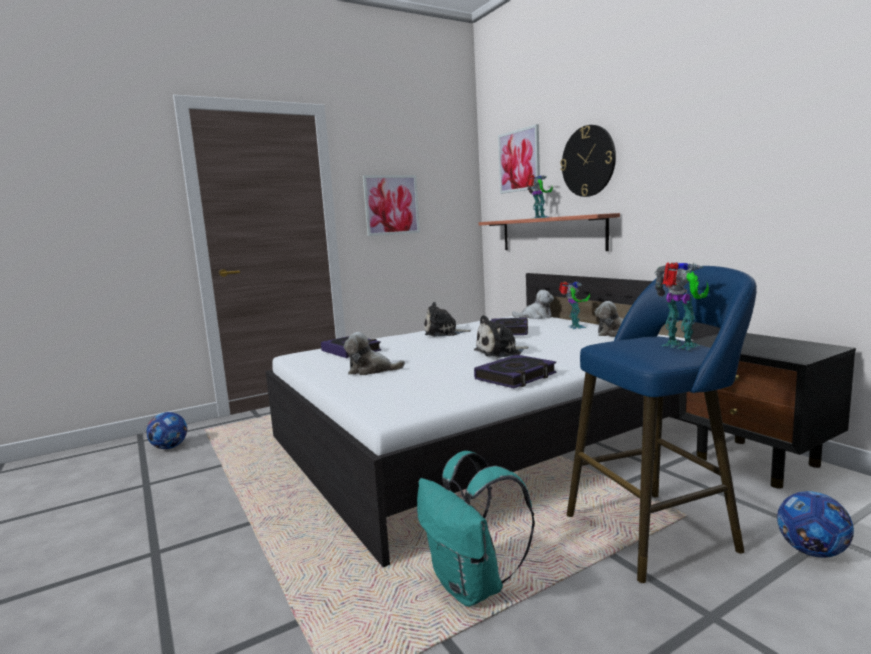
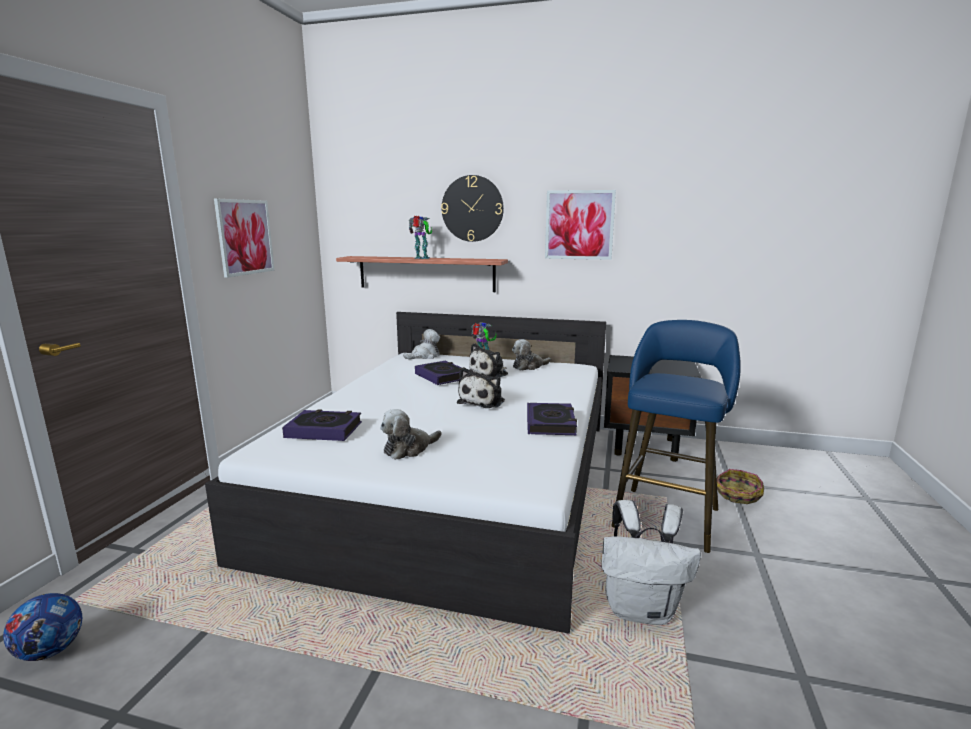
camera: 45 degrees left, 5 degrees up
turquoise backpack [417,451,535,607] -> white backpack [602,500,701,625]
plush toy [424,302,471,337] -> plush toy moved to [469,343,508,377]
picture [498,124,540,194] -> picture moved to [545,190,616,260]
toy robot [655,262,709,350] -> none
football [777,491,854,558] -> basket [717,469,764,504]

